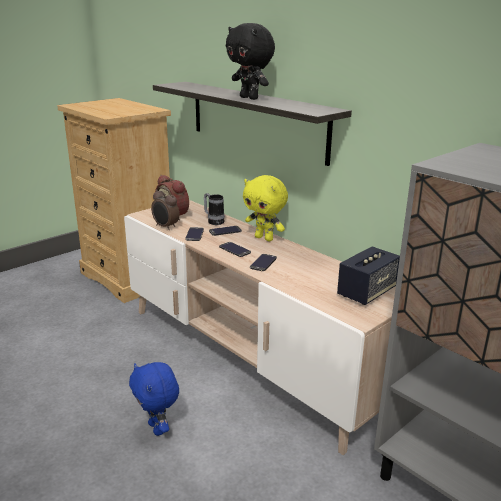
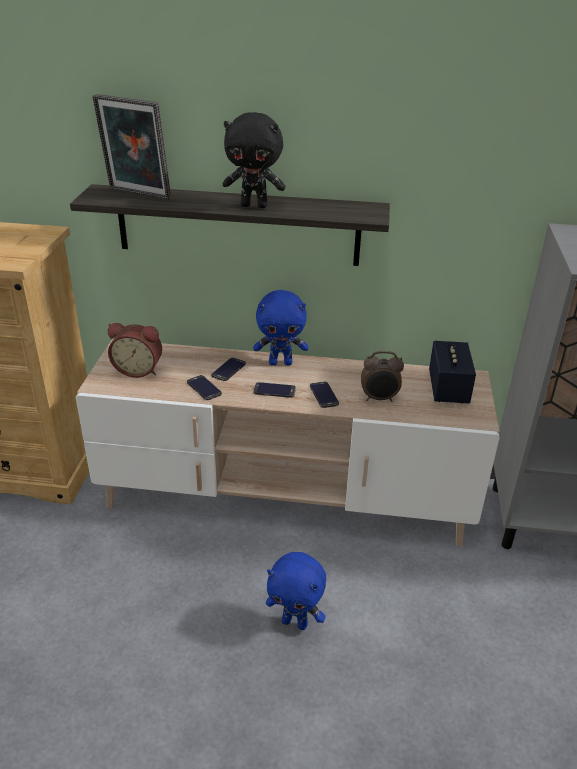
camera: 40 degrees left, 10 degrees up
alarm clock [151,187,179,230] -> alarm clock moved to [361,351,404,402]
mug [204,193,225,225] -> none
yellow plush toy [243,175,288,241] -> blue plush toy [253,290,308,366]
none -> picture frame [92,94,171,200]

